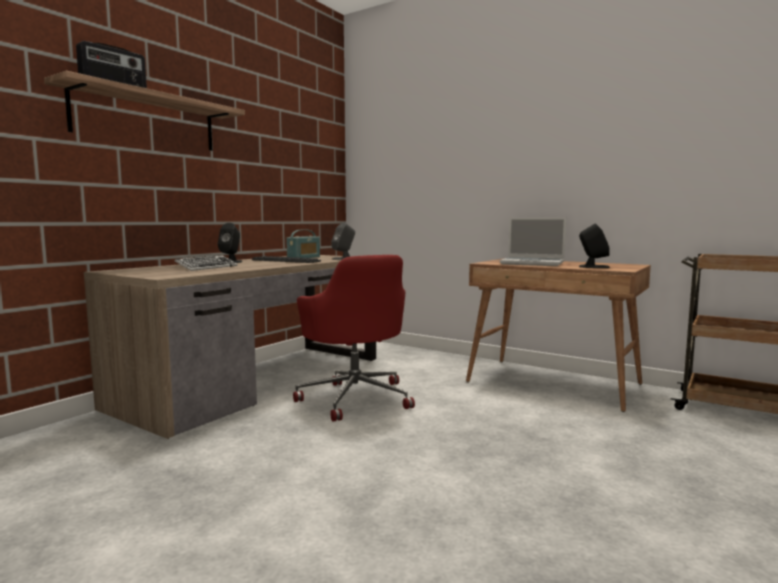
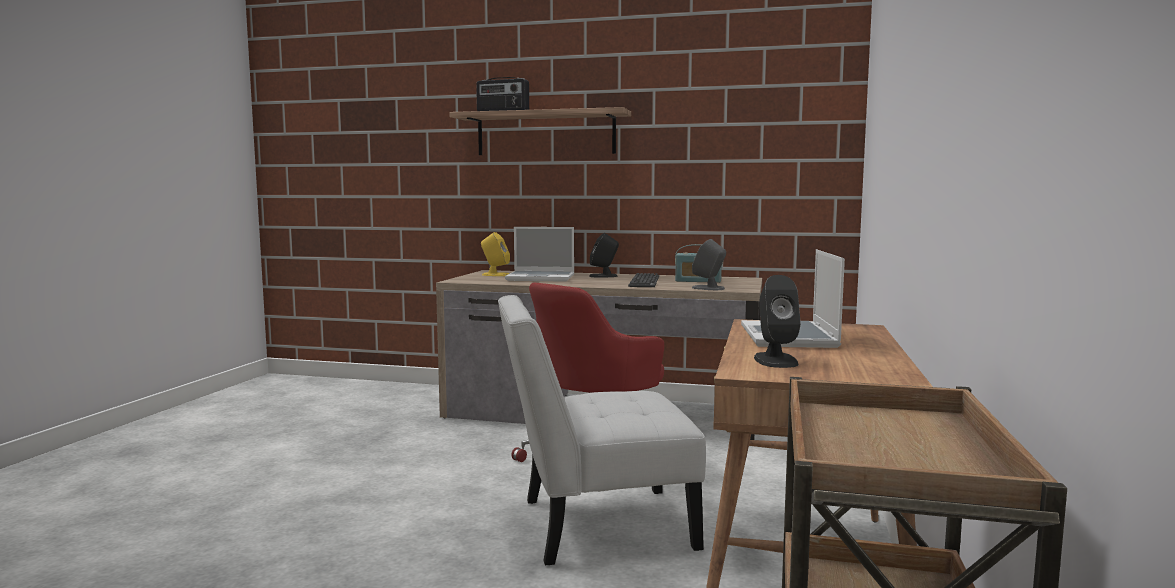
camera: 70 degrees right, 0 degrees up
keyboard [175,255,238,271] -> laptop [505,227,574,282]
none -> yellow speaker [481,232,510,276]
none -> white chair [498,295,706,565]

